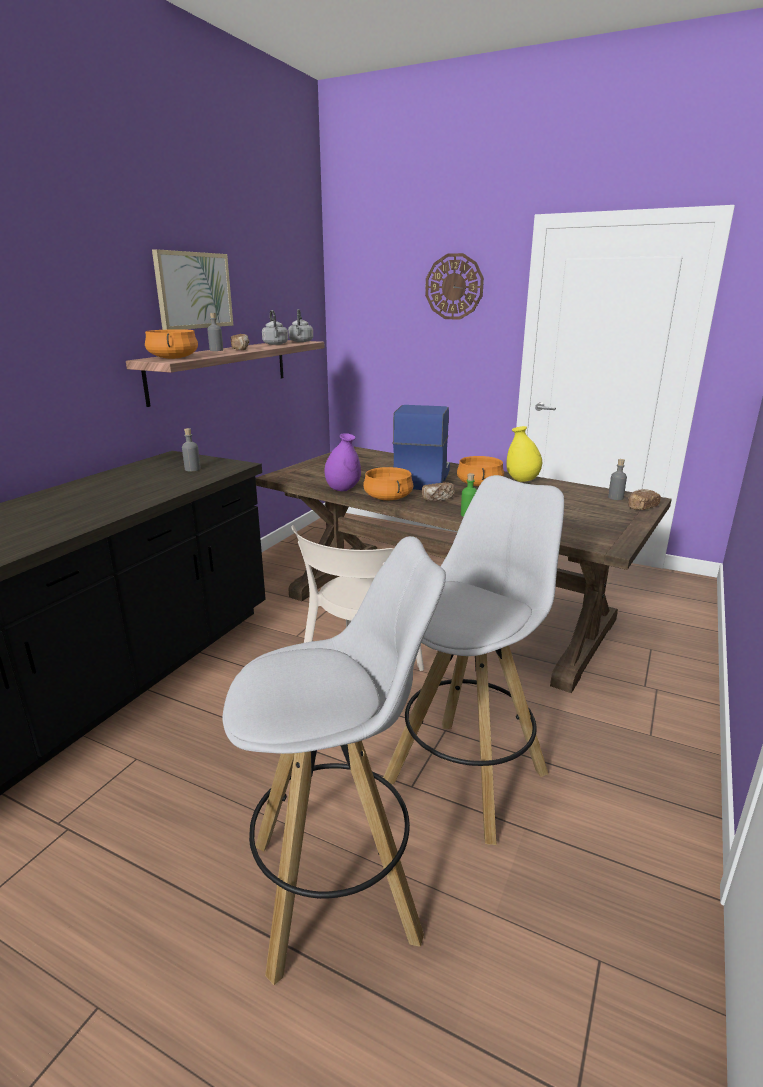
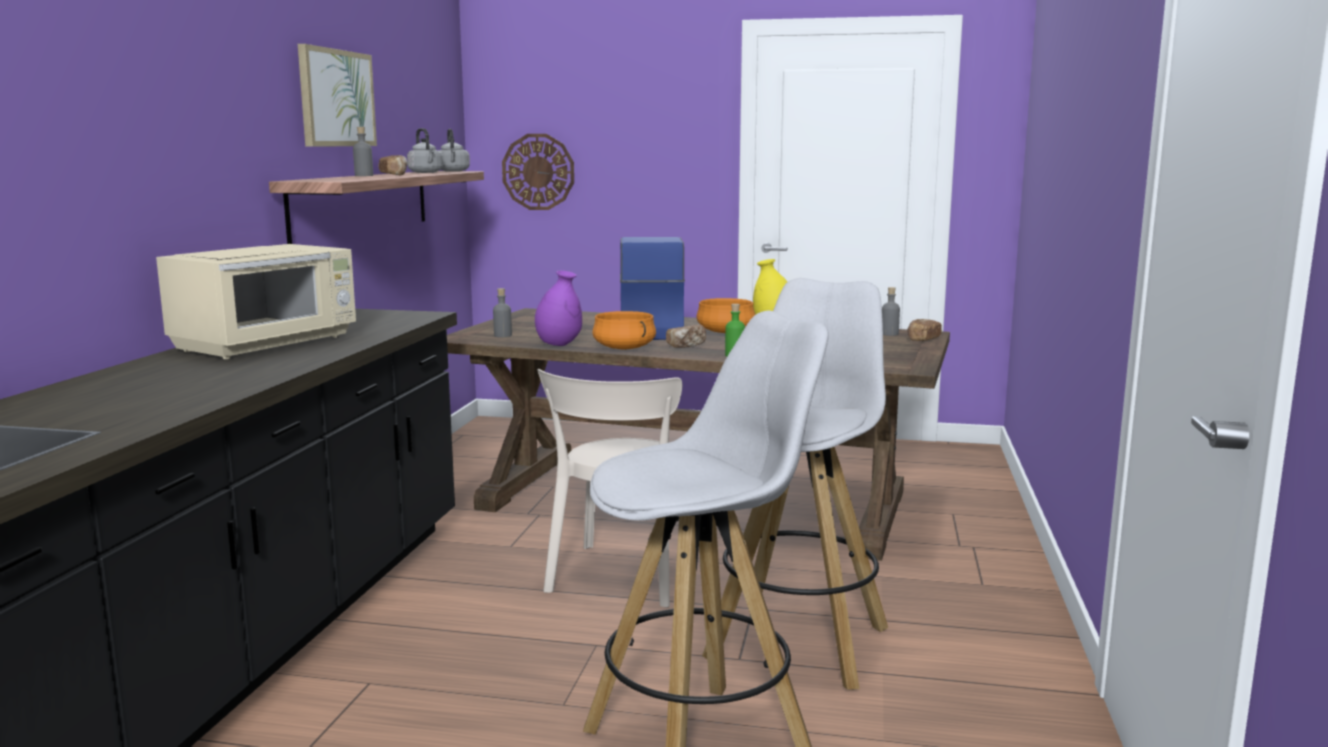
camera: 15 degrees left, 10 degrees down
orange cooking pot [145,329,198,359] -> none
grey bottle [182,428,201,471] -> grey bottle moved to [493,288,512,337]
wall clock [425,253,484,320] -> wall clock moved to [502,134,574,210]
none -> beige microwave [156,244,356,359]

